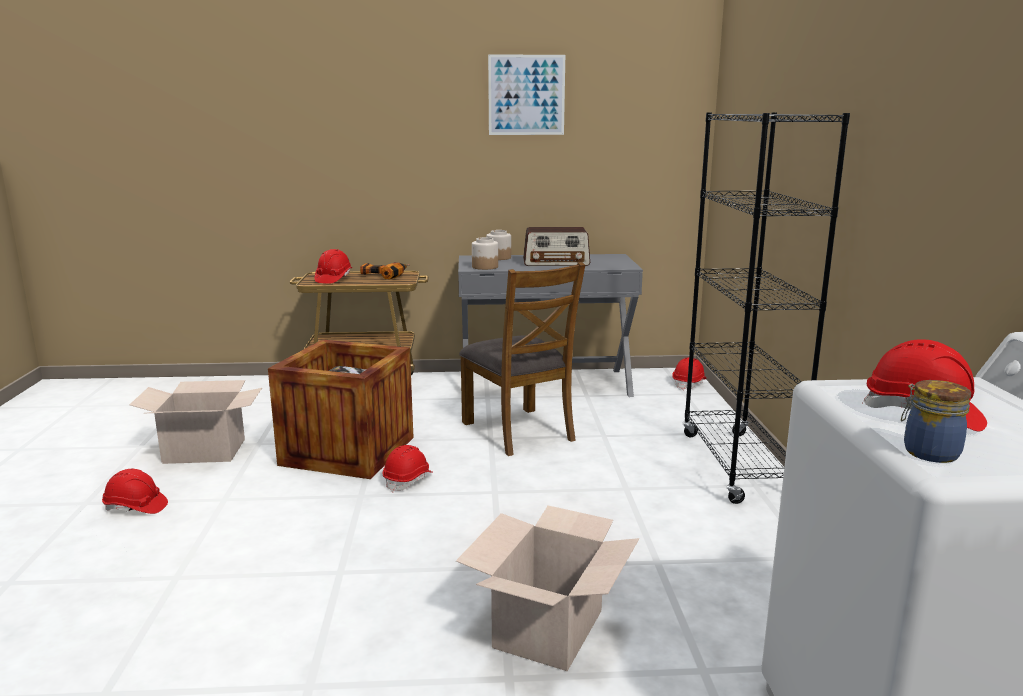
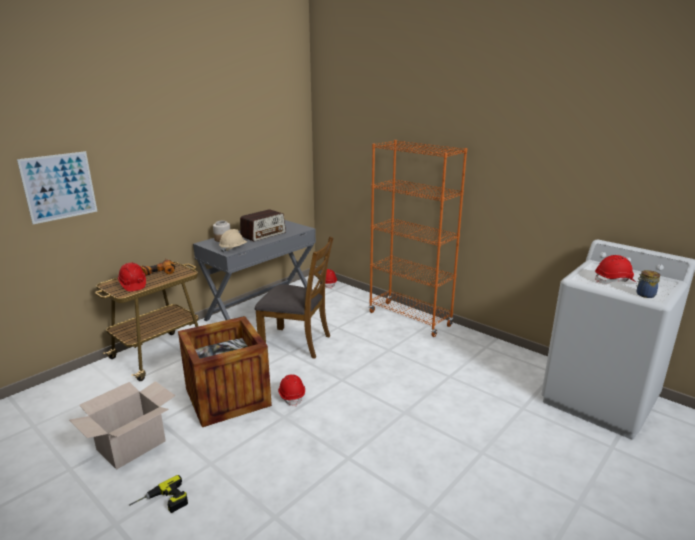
camera: 45 degrees left, 5 degrees up
red hard hat [102,469,168,514] -> power drill [129,475,188,513]
cardboard box [456,505,639,671] -> none
jar [472,237,498,270] -> beige hard hat [219,229,247,253]
picture [488,54,565,135] -> picture moved to [17,151,97,224]
black bookcase [682,112,850,504] -> orange bookcase [369,140,467,337]

